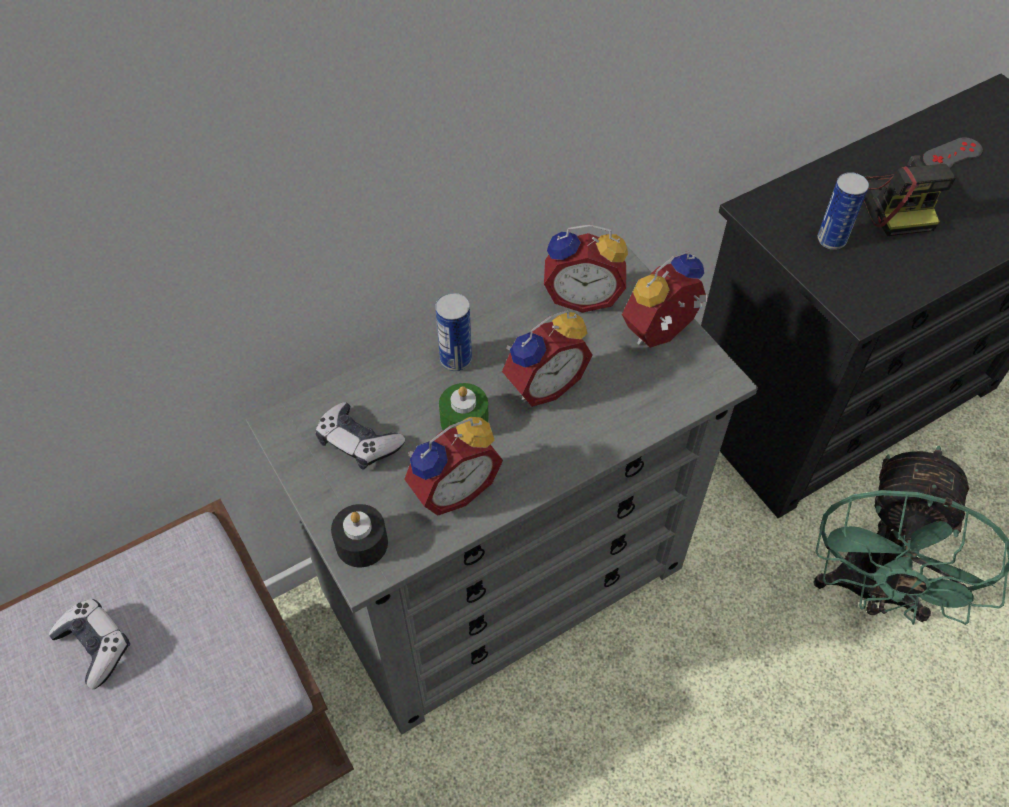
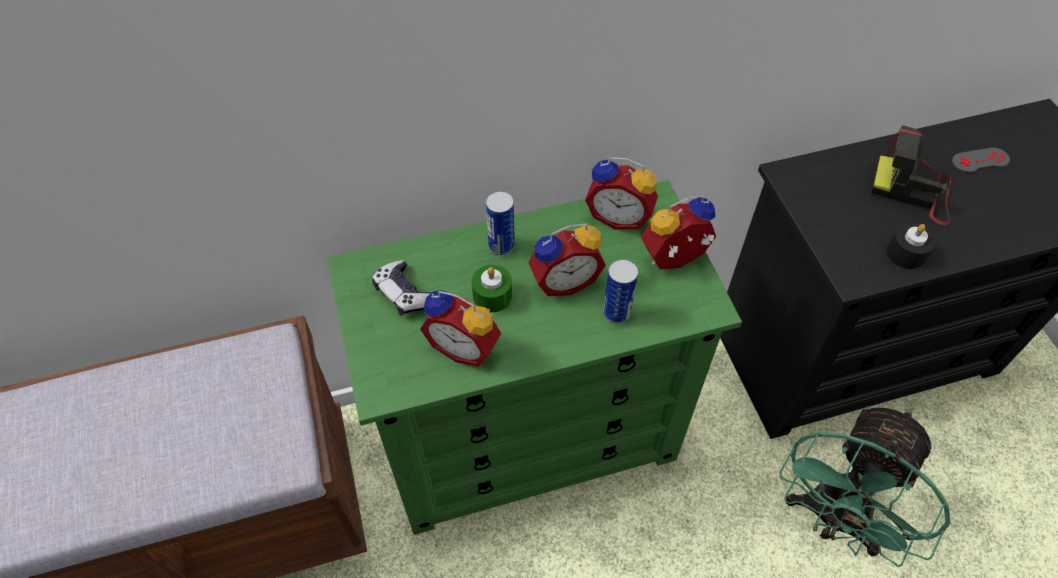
camera: 15 degrees right, 0 degrees up
game controller [48,598,130,689] -> none
grey dresser [246,245,758,735] -> green dresser [327,180,742,535]
black candle [331,504,388,567] -> black candle moved to [887,223,935,269]
alarm clock [404,417,503,516] -> alarm clock turned 45 degrees clockwise [420,290,501,367]
can [818,172,869,250] -> can moved to [603,259,638,324]
camera [863,155,956,236] -> camera turned 105 degrees clockwise [871,125,951,225]

